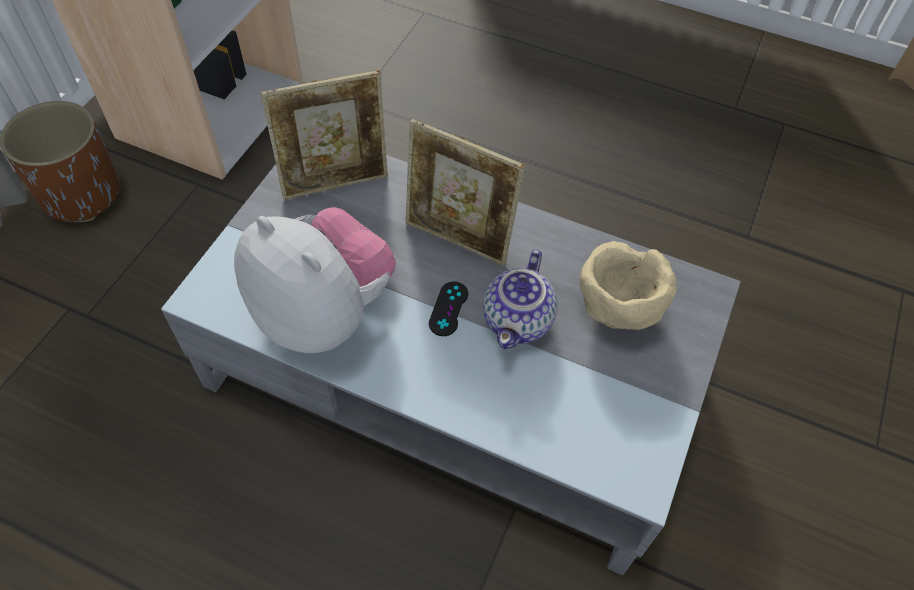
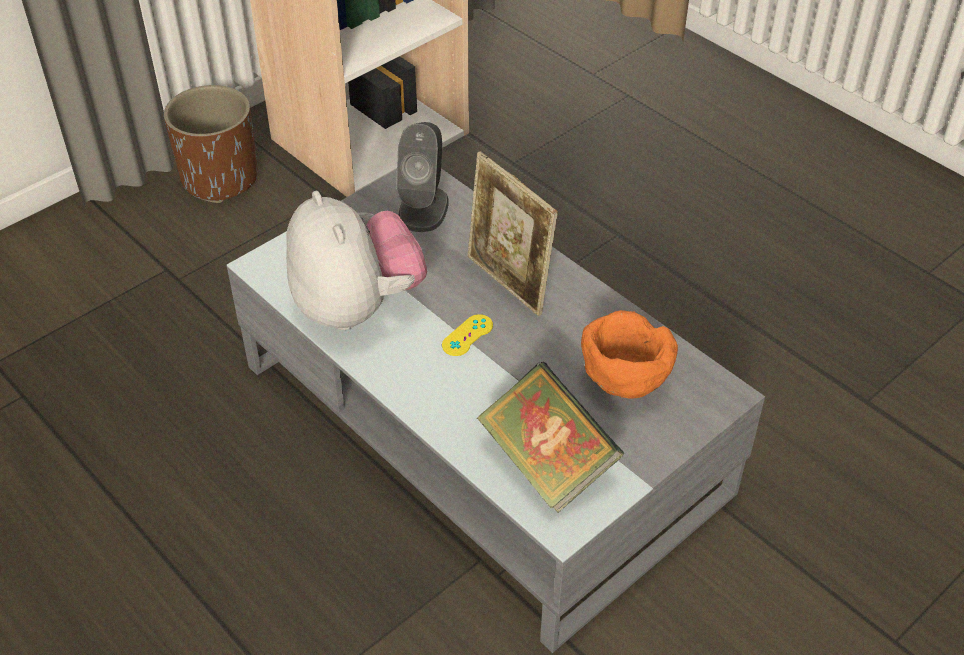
camera: 25 degrees right, 10 degrees down
picture frame [261,70,388,200] -> grey speaker [396,122,449,232]
black game controller [429,281,468,336] -> yellow game controller [442,314,493,356]
teapot [483,250,558,349] -> none
beige bowl [579,241,677,330] -> orange bowl [581,310,678,399]
none -> book [476,362,624,513]

